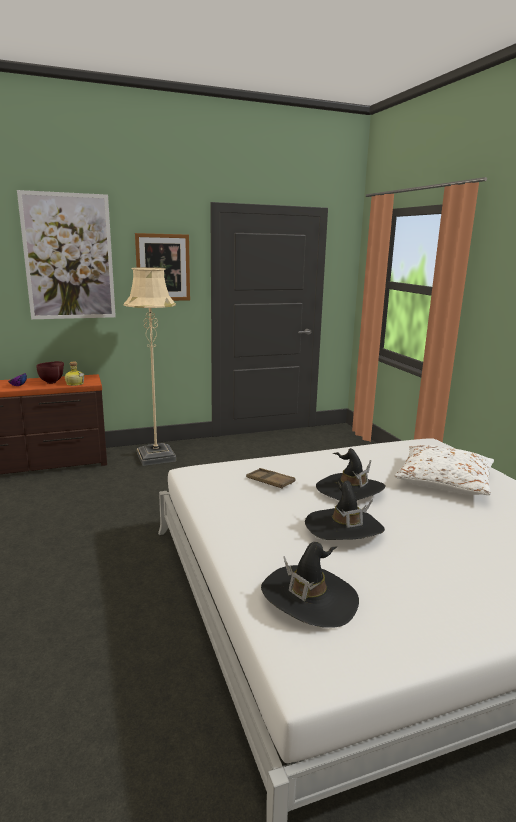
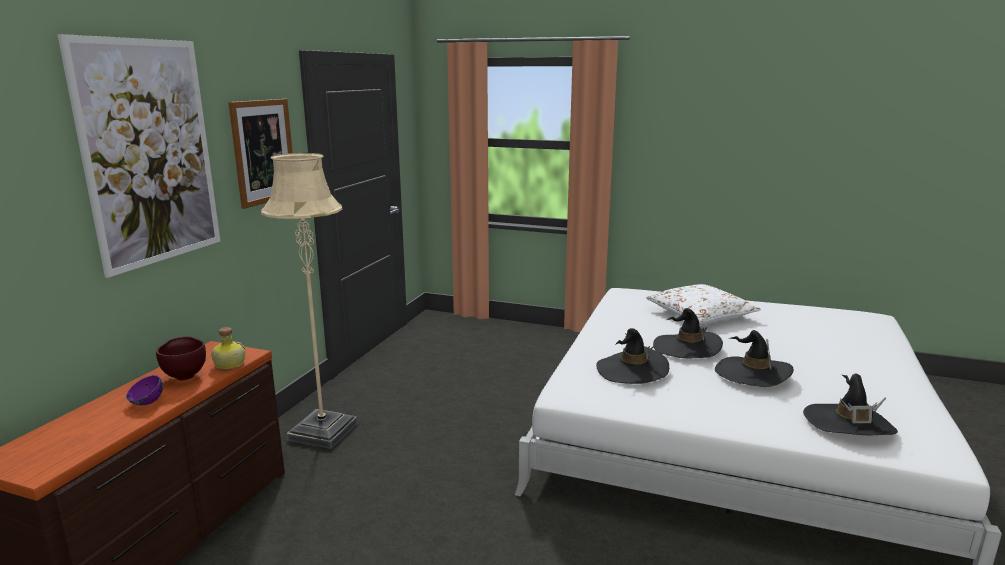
camera: 50 degrees left, 0 degrees up
brown tray [246,468,295,489] -> black hat [596,328,669,384]

